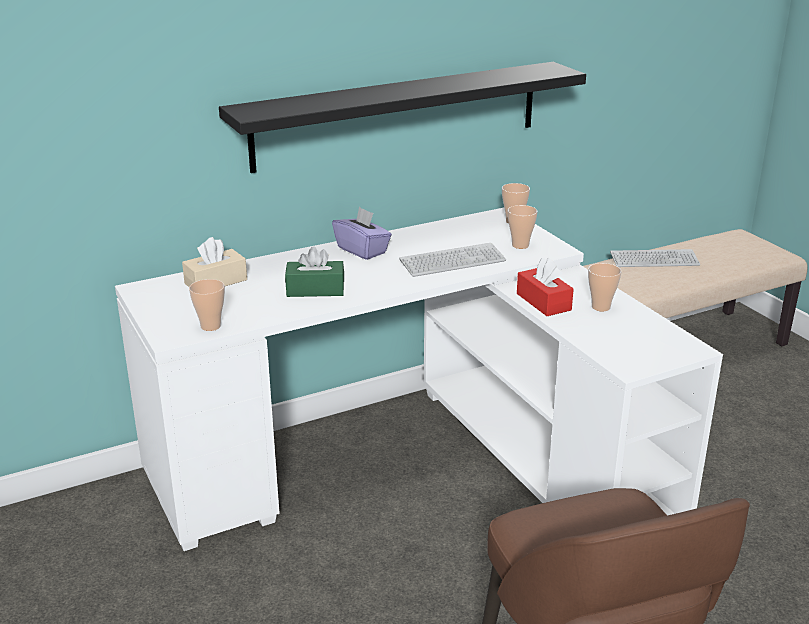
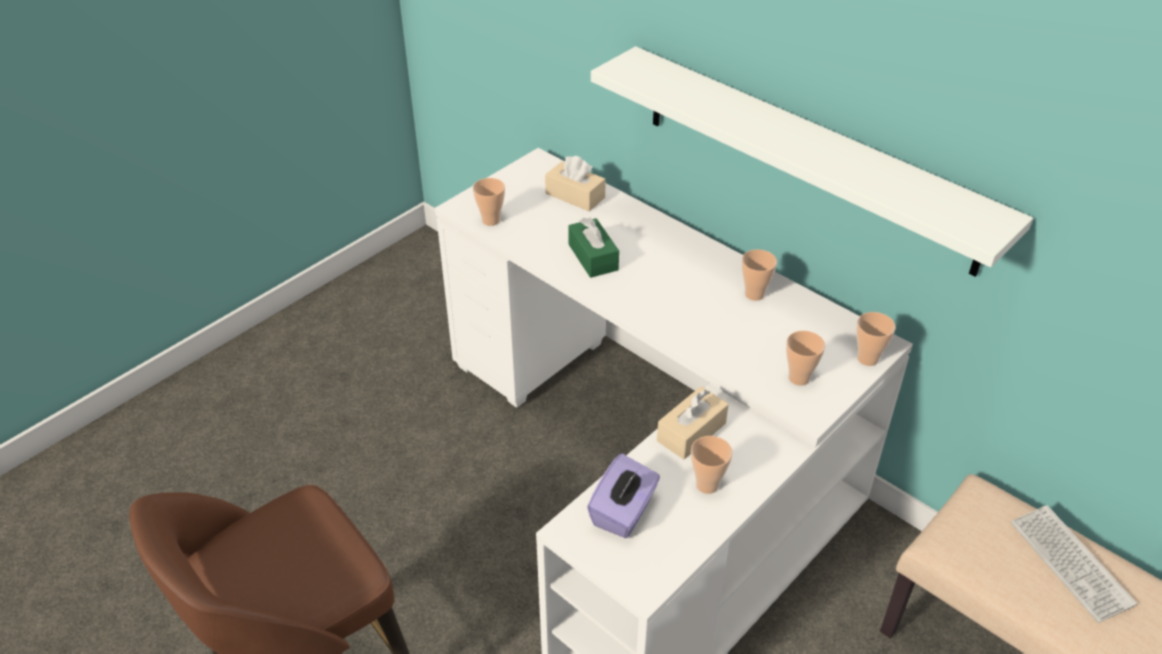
camera: 70 degrees right, 15 degrees up
black shelf [219,62,586,173] -> white shelf [591,46,1033,277]
purple tissue box [332,207,392,260] -> purple tissue box moved to [587,454,660,538]
keyboard [399,243,506,277] -> none
red tissue box [517,258,574,316] -> beige tissue box [657,387,729,459]
none -> cup [742,249,777,301]

